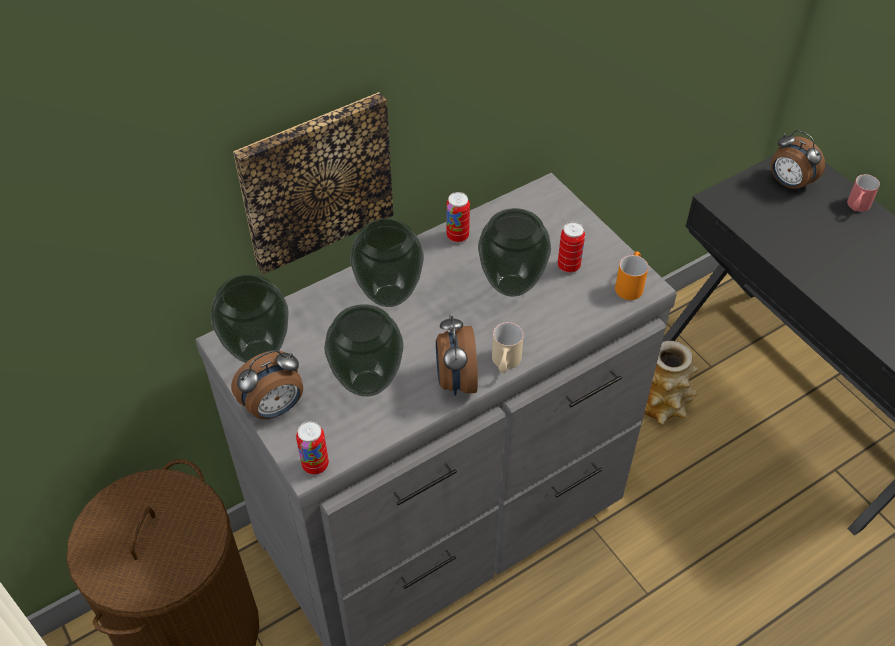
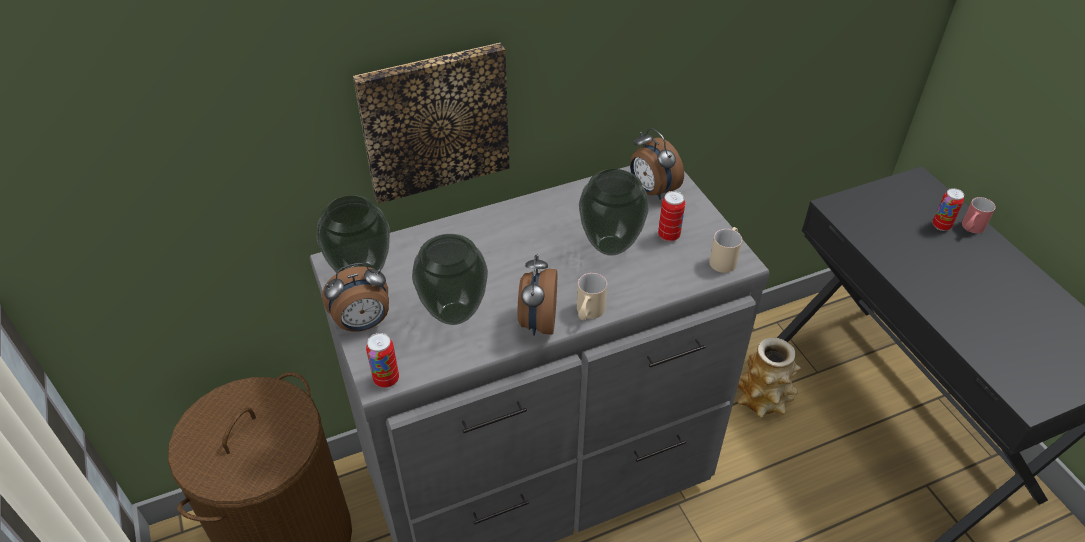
camera: 10 degrees right, 5 degrees down
vase [350,218,424,307] -> none
can [446,192,470,242] -> can moved to [933,188,964,231]
orange mug [615,252,648,300] -> beige mug [709,227,742,273]
alarm clock [771,130,825,191] -> alarm clock moved to [630,128,684,200]

